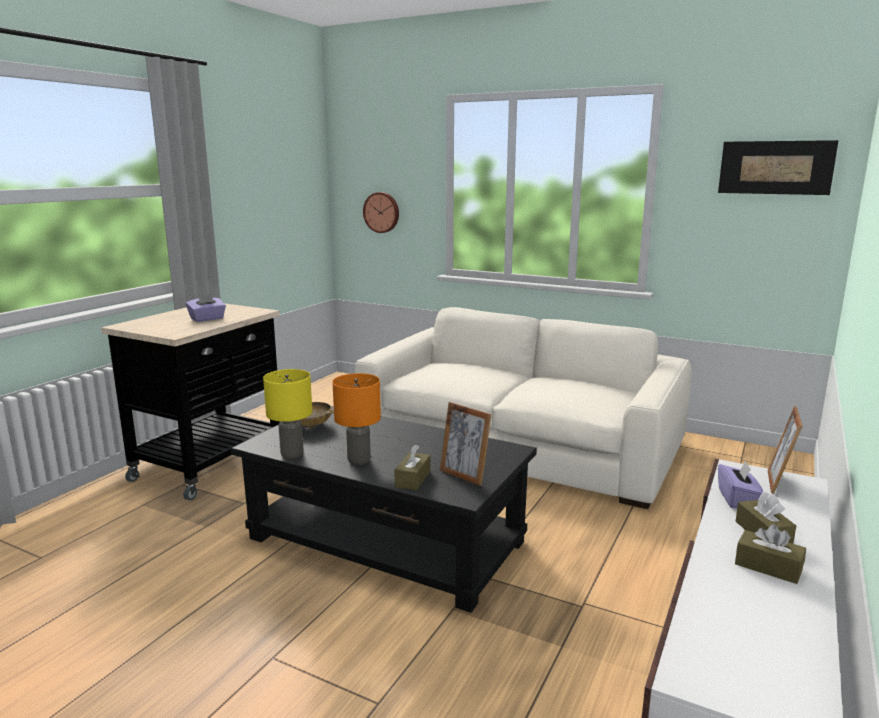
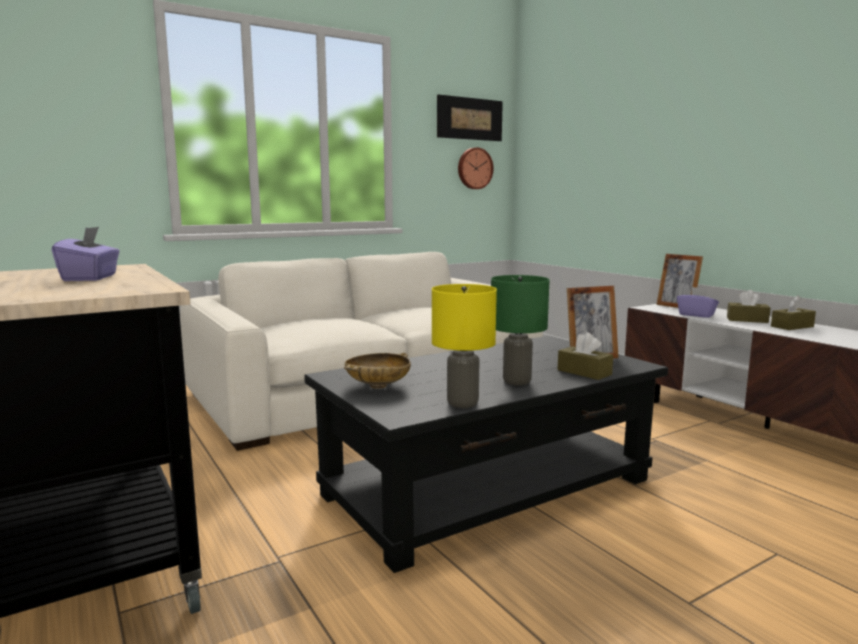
camera: 60 degrees left, 5 degrees down
orange table lamp [332,373,381,465] -> green table lamp [491,275,550,386]
wall clock [363,192,399,233] -> wall clock moved to [458,148,494,189]

